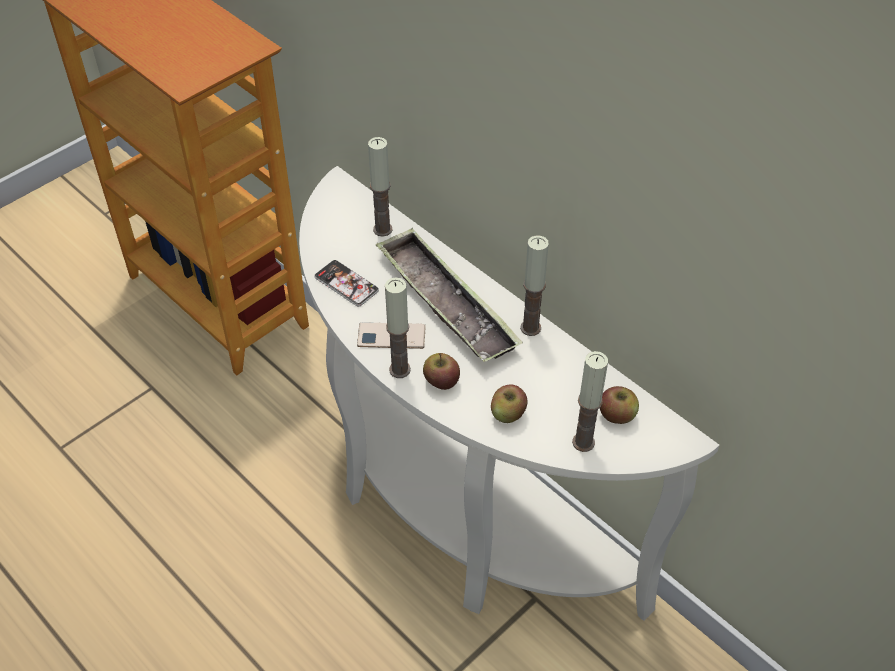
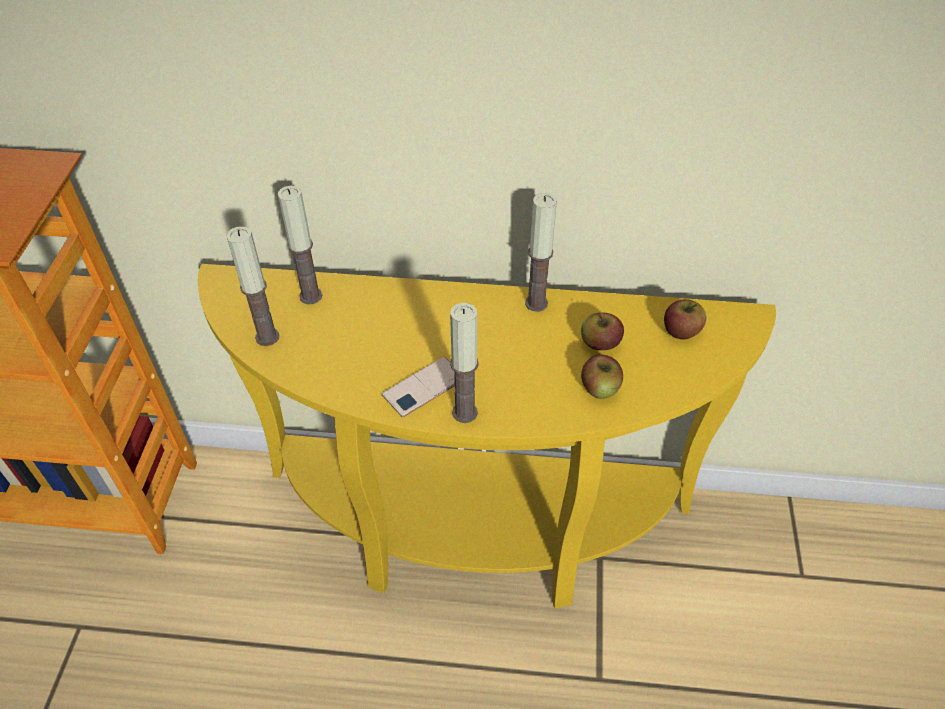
camera: 40 degrees left, 0 degrees up
white console table [299,166,719,621] -> yellow console table [198,264,776,608]
phone [314,260,379,307] -> none
tray [376,228,523,362] -> none
apple [423,353,460,390] -> apple moved to [581,312,624,350]
candle [572,351,608,452] -> candle moved to [226,226,279,346]

